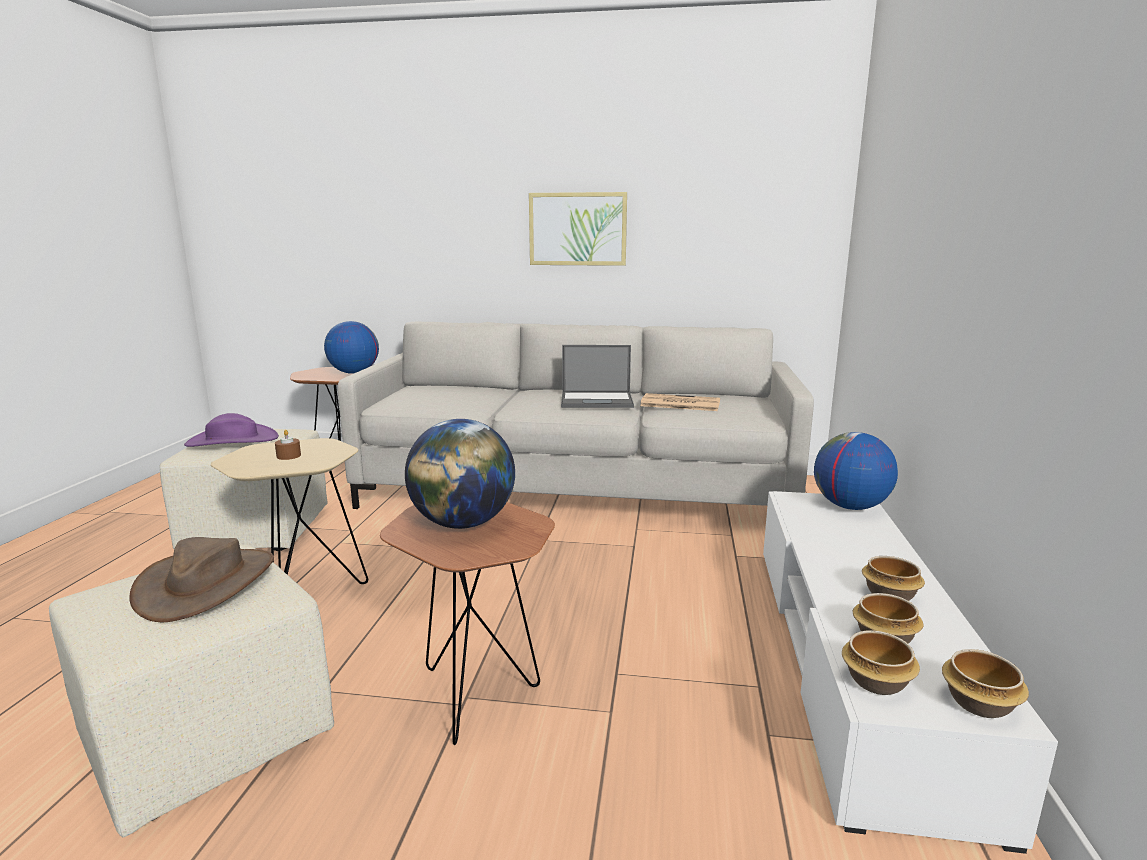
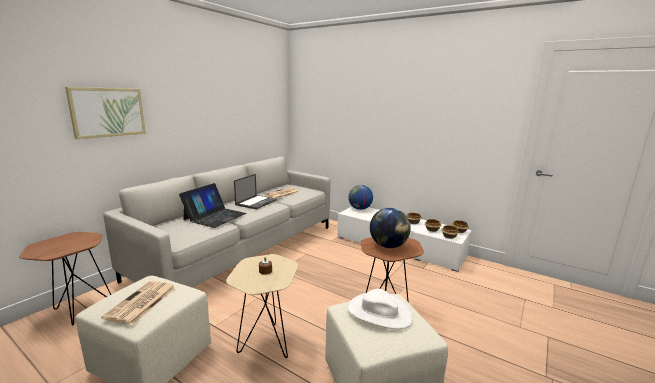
camera: 65 degrees left, 0 degrees up
brown hat [129,537,274,622] -> white hat [347,289,413,329]
purple hat [184,413,279,447] -> newspaper [101,281,176,325]
globe [324,321,379,374] -> none
picture [529,192,627,266] -> picture moved to [65,87,146,139]
none -> laptop [179,183,247,228]

